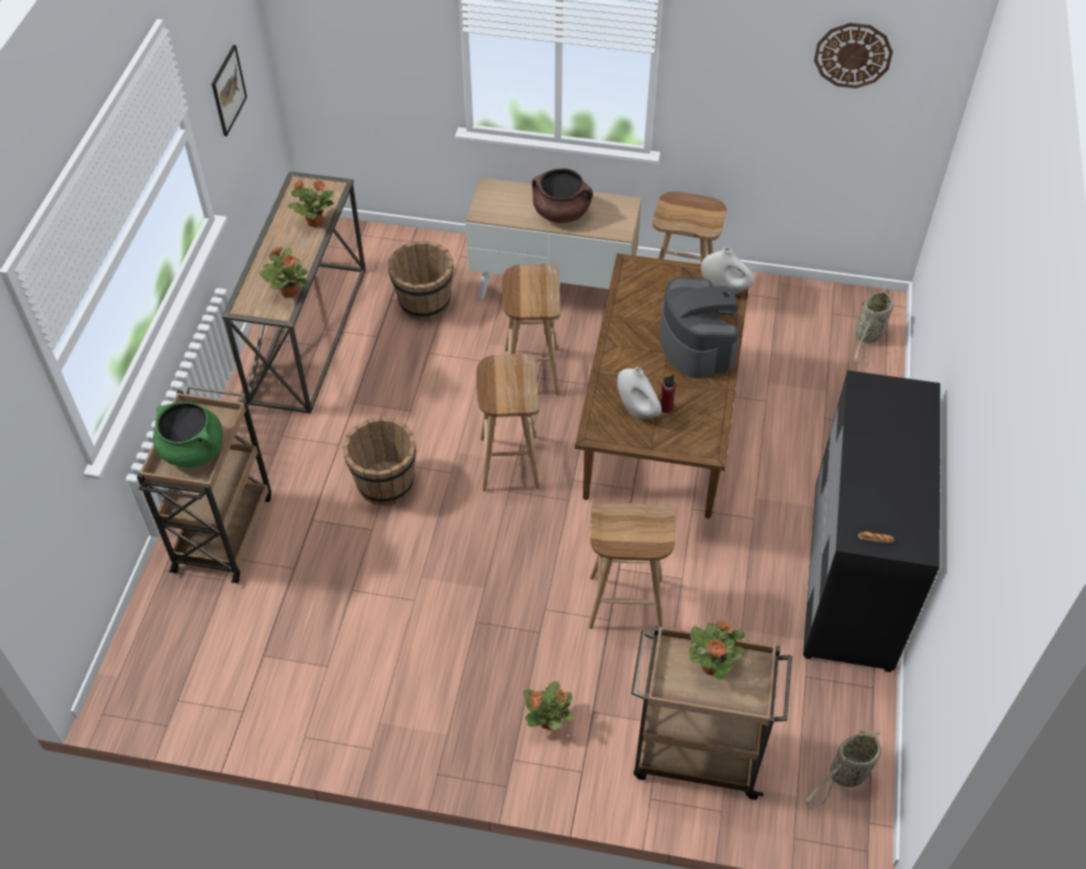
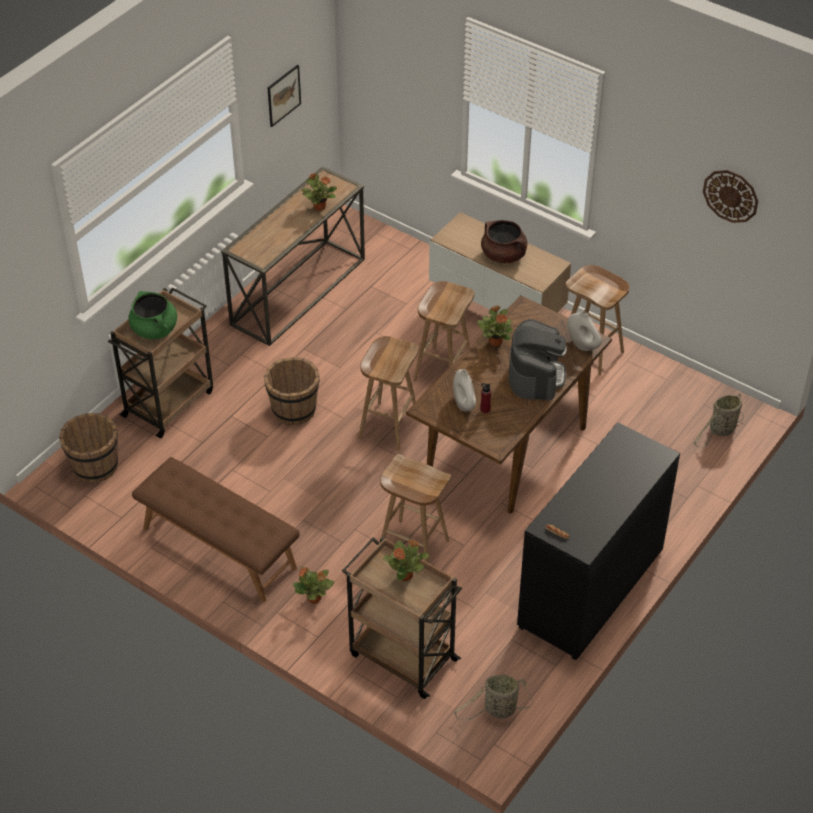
camera: 25 degrees right, 5 degrees down
potted plant [260,247,308,298] -> potted plant moved to [477,306,513,346]
brown bucket [388,241,453,321] -> brown bucket moved to [59,413,118,483]
none -> brown bench [132,457,300,602]

